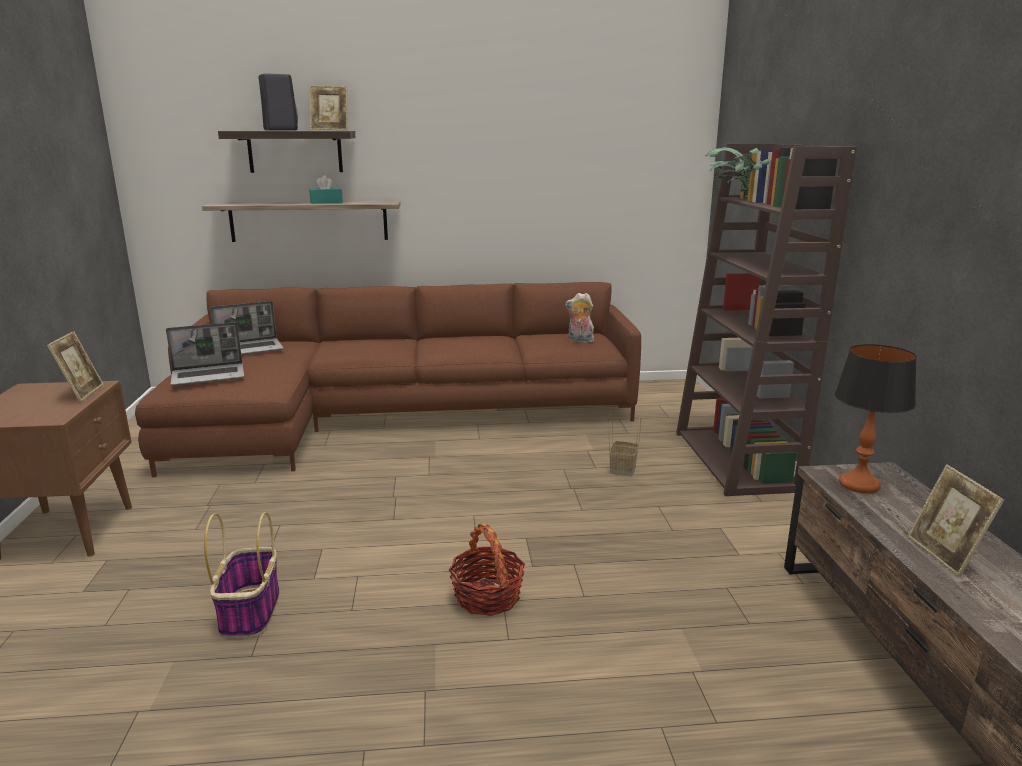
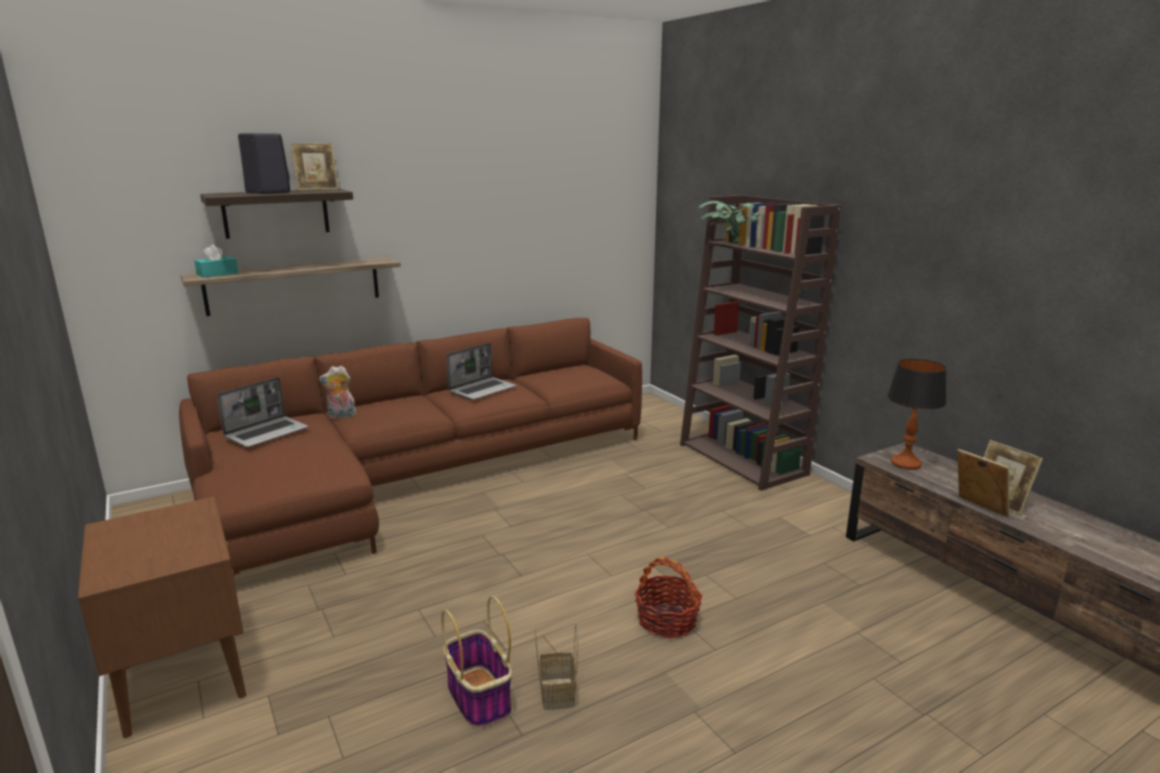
camera: 25 degrees left, 0 degrees up
picture frame [47,331,104,402] -> picture frame moved to [957,449,1009,517]
laptop [166,322,245,386] -> laptop moved to [446,343,516,400]
turquoise tissue box [309,175,343,204] -> turquoise tissue box moved to [194,244,239,278]
plush toy [565,293,594,343] -> plush toy moved to [319,366,359,419]
basket [609,413,641,476] -> basket moved to [534,623,578,710]

